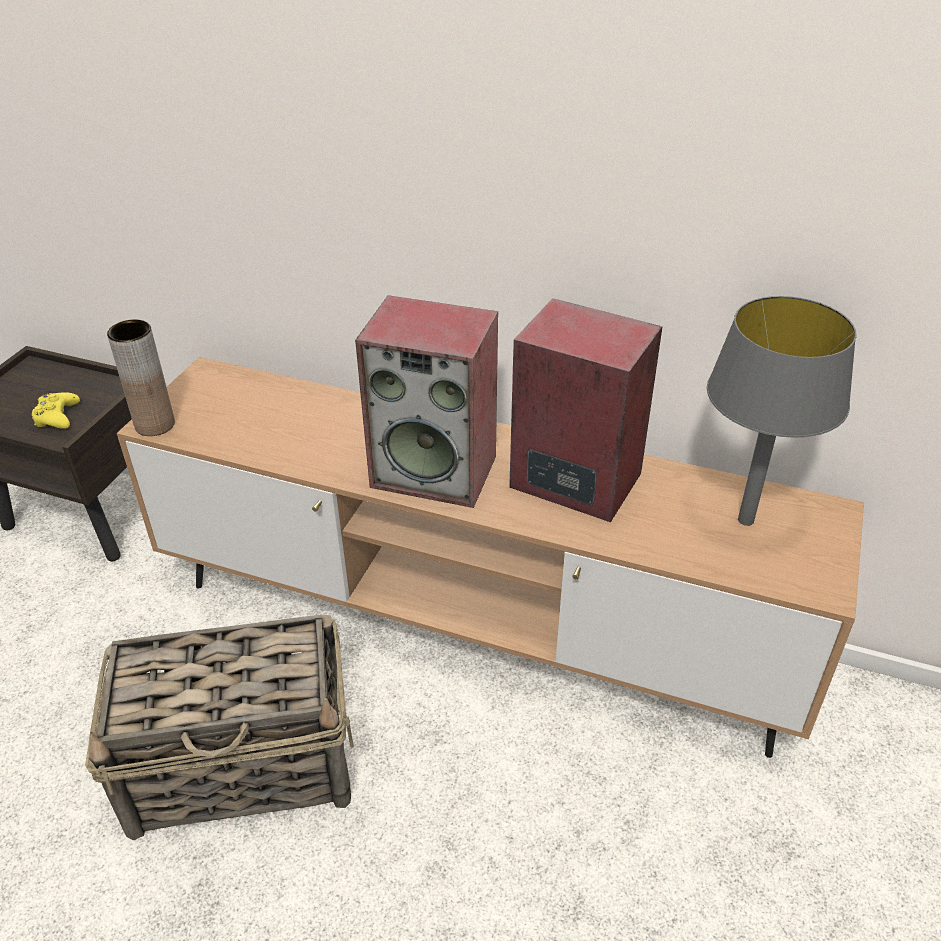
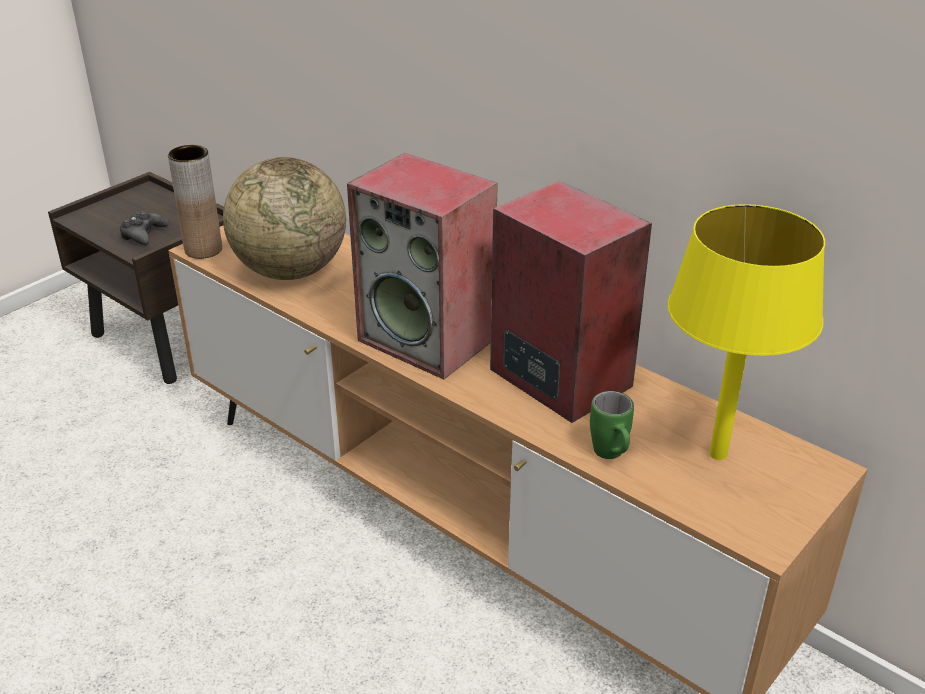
camera: 20 degrees right, 5 degrees down
yellow game controller [32,392,80,429] -> black game controller [120,212,169,245]
basket [85,614,354,840] -> none
grey table lamp [707,296,856,526] -> yellow table lamp [668,204,825,460]
none -> globe [223,157,346,280]
none -> green mug [590,391,634,459]

